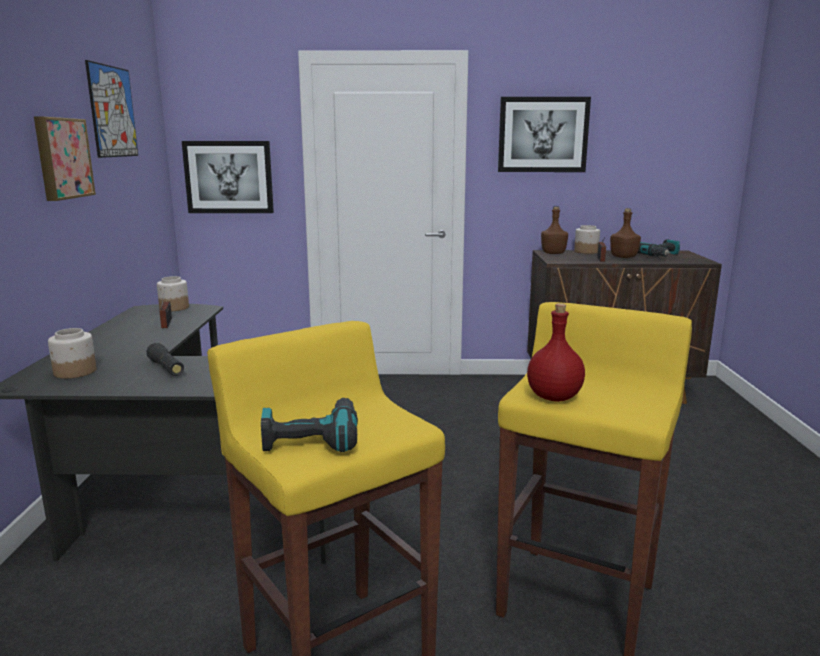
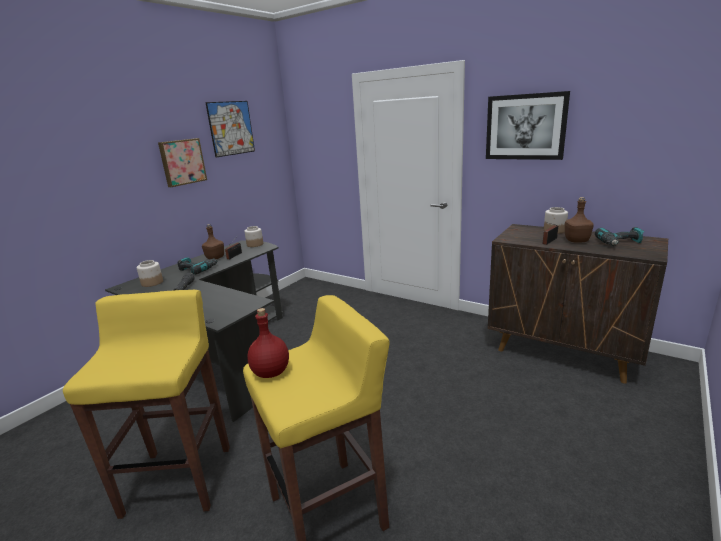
camera: 35 degrees right, 5 degrees up
picture [182,141,274,213] -> none
power drill [261,398,358,452] -> power drill moved to [178,257,218,275]
brown bottle [541,206,568,254] -> brown bottle moved to [202,224,224,259]

